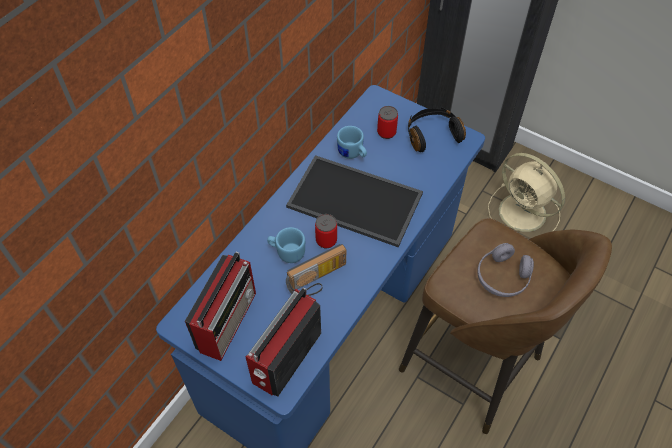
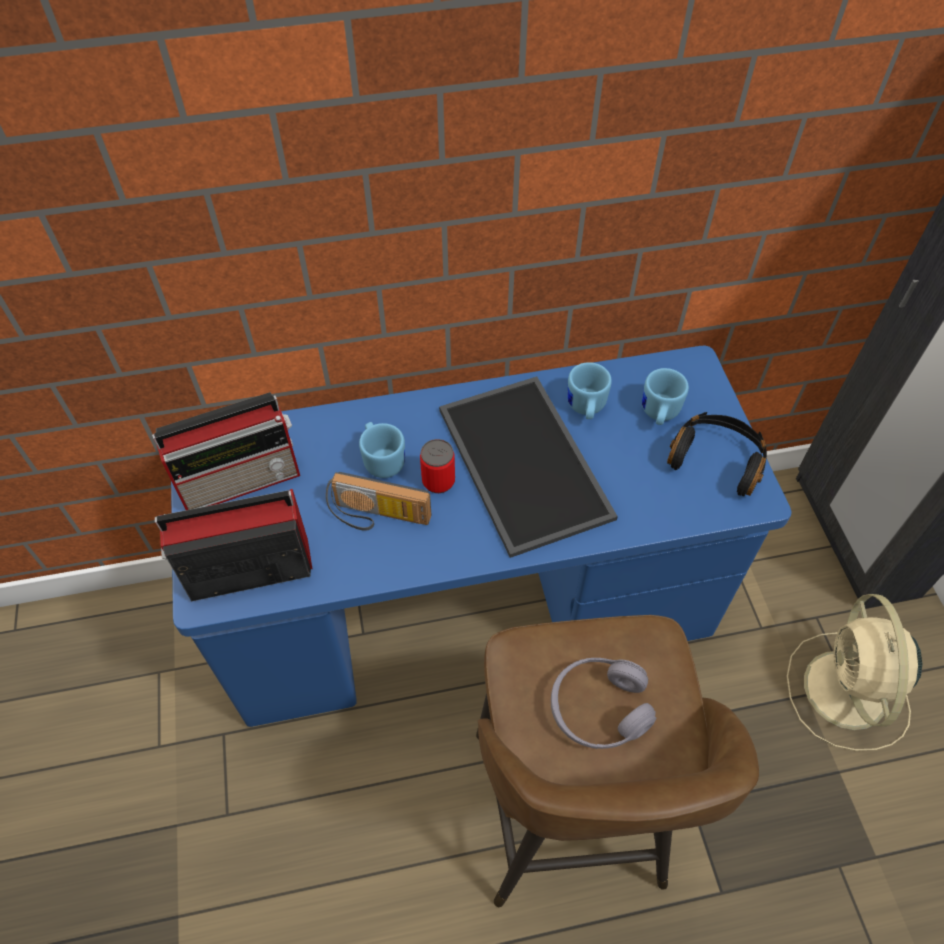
camera: 45 degrees right, 0 degrees up
can [377,106,398,139] -> blue mug [642,368,689,425]

